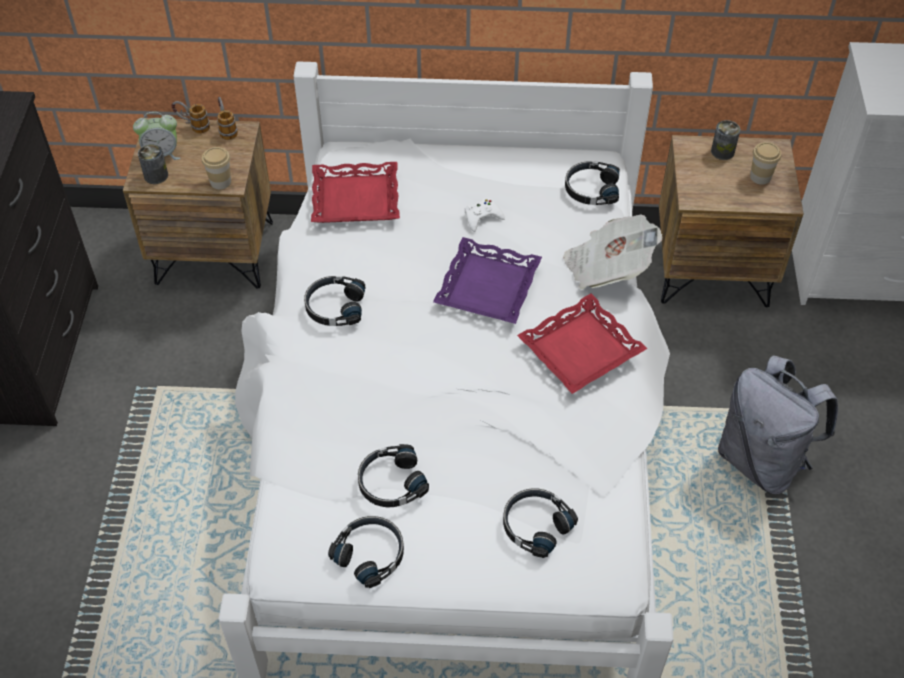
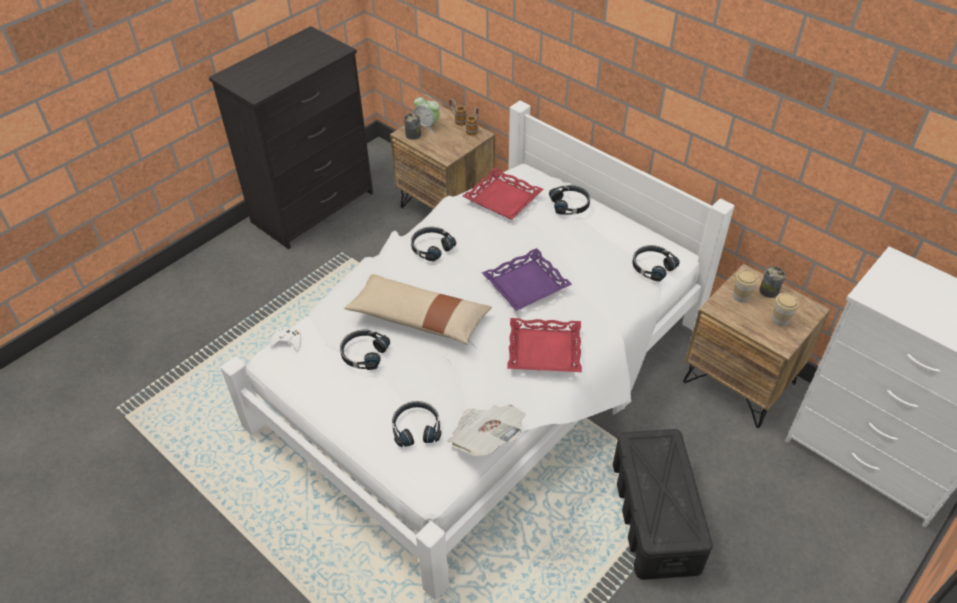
camera: 40 degrees right, 5 degrees down
cup [202,147,231,189] -> cup moved to [733,270,759,303]
black headphones [328,516,404,588] -> black headphones moved to [549,185,590,215]
white game controller [465,198,505,232] -> white game controller moved to [270,327,301,352]
newspaper [563,214,662,289] -> newspaper moved to [447,405,525,456]
grey backpack [718,355,838,494] -> black storage box [613,429,713,580]
none -> beige pillow [344,274,492,345]

